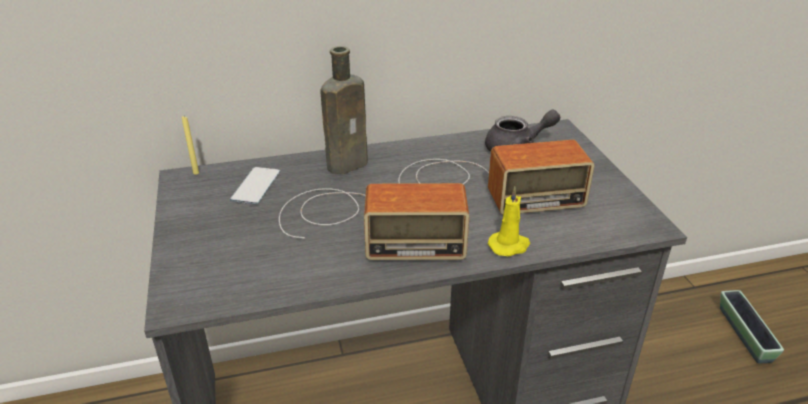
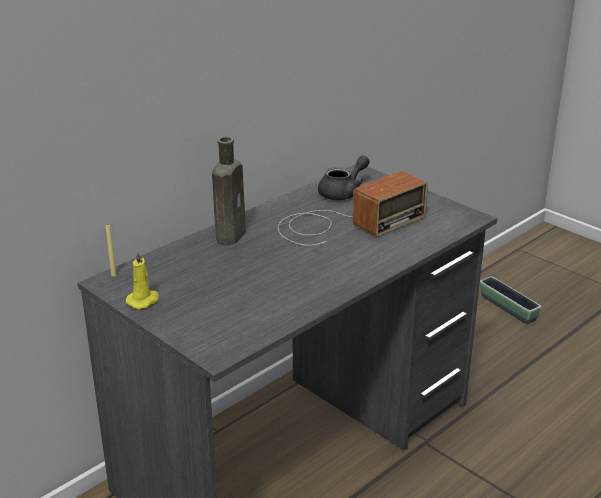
camera: 30 degrees left, 5 degrees down
phone [230,167,280,205] -> none
radio [279,183,469,260] -> none
yellow candle [488,187,530,257] -> yellow candle moved to [126,251,159,309]

